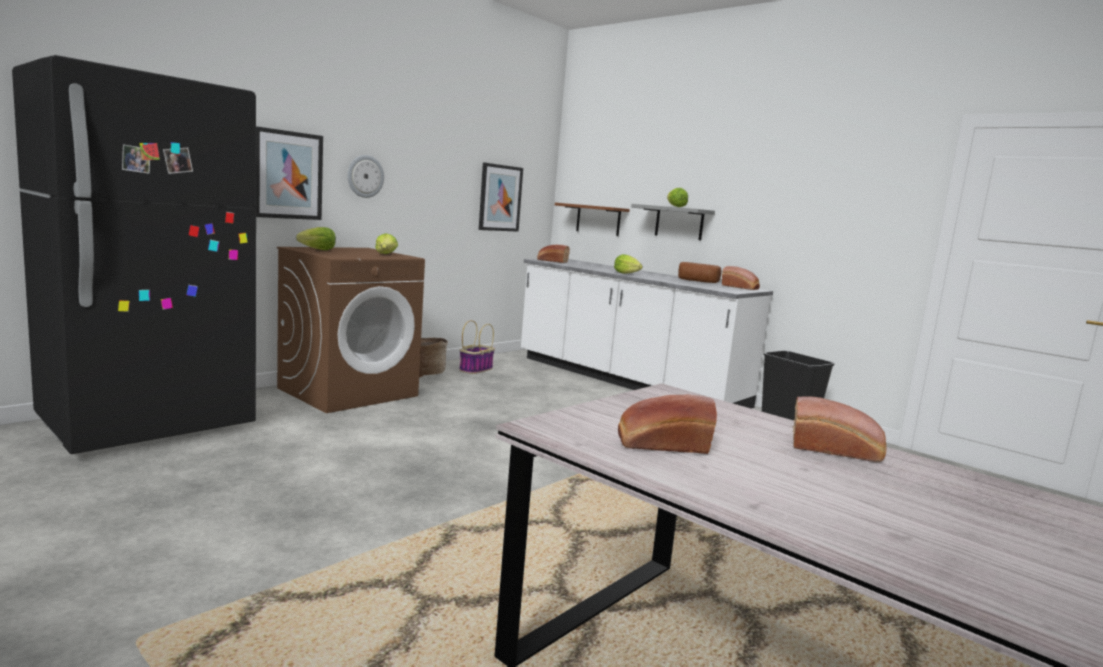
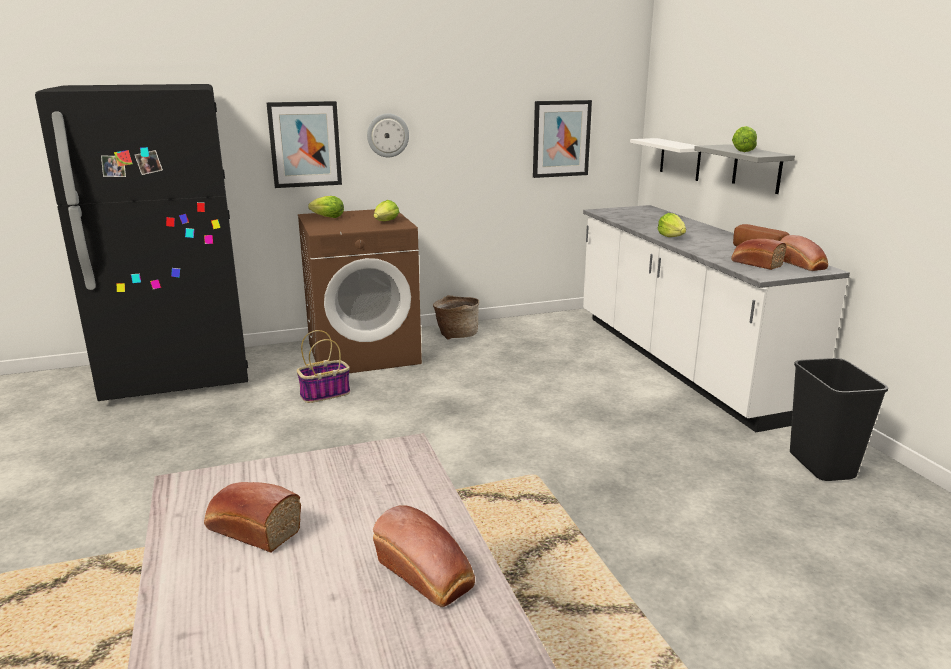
camera: 30 degrees right, 10 degrees up
basket [459,320,495,374] -> basket moved to [297,330,350,403]
bread [537,245,570,263] -> bread moved to [731,239,787,270]
brown shelf [555,203,630,236] -> white shelf [630,138,701,181]

